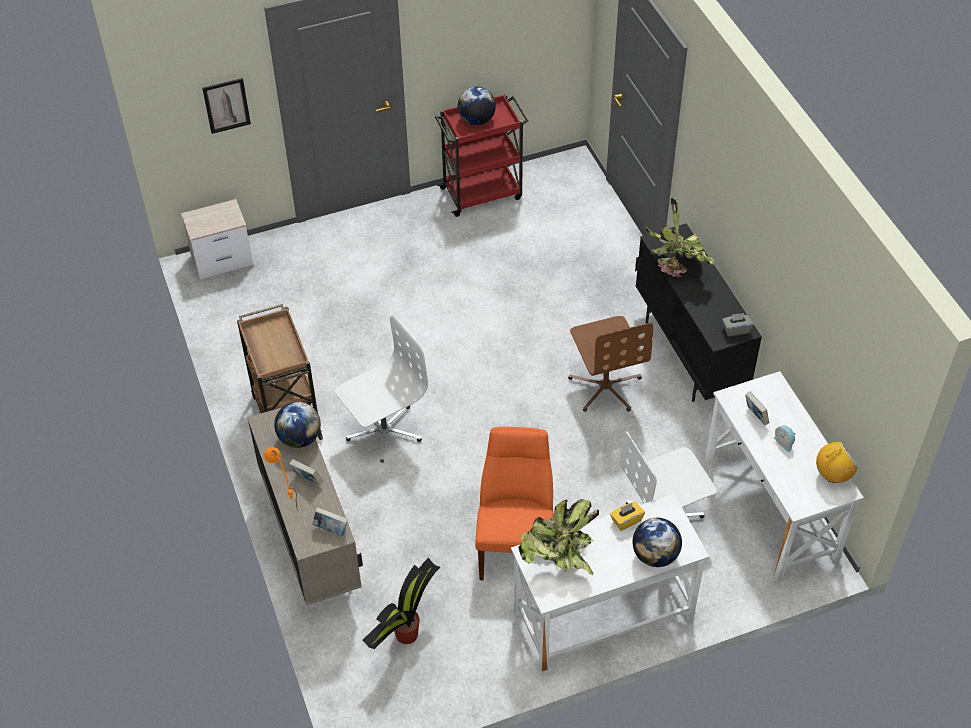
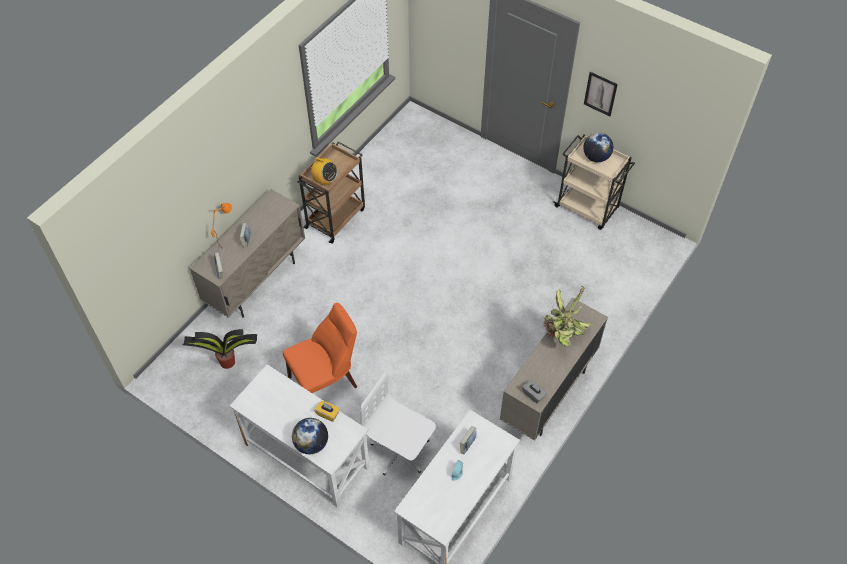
camera: 55 degrees right, 5 degrees up
nightstand [181,199,253,279] -> none
picture [202,78,251,134] -> picture moved to [584,72,618,116]
globe [274,402,321,448] -> none
white office chair [335,315,428,462] -> none
red cart [435,94,528,217] -> beige cart [553,134,635,230]
potted plant [518,499,599,575] -> none
brown office chair [568,316,653,412] -> none
black cabinet [635,224,762,402] -> beige cabinet [500,298,608,441]
radio [816,442,858,483] -> radio moved to [310,157,338,185]

